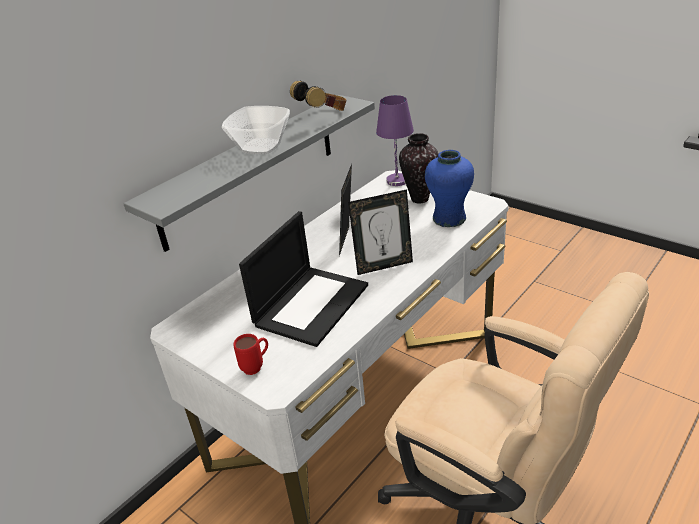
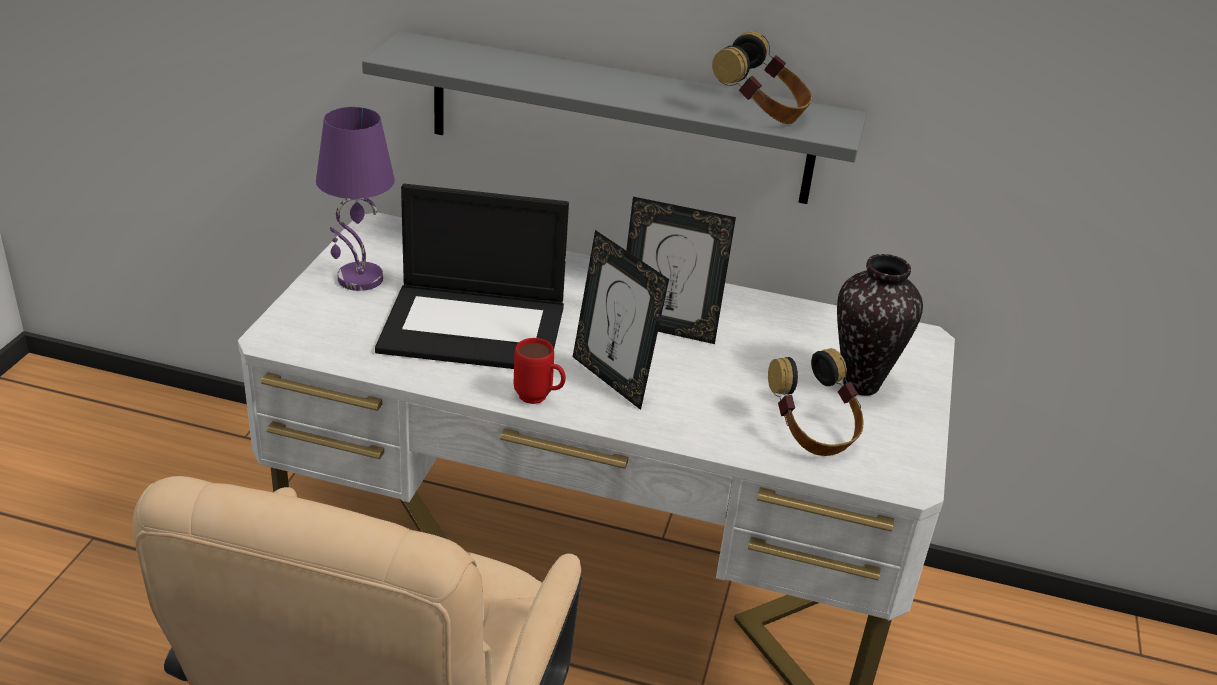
camera: 60 degrees right, 0 degrees up
bowl [222,106,290,154] -> none
red mug [234,334,268,375] -> red mug moved to [514,338,566,404]
picture frame [339,164,352,256] -> picture frame turned 150 degrees counterclockwise [626,197,736,344]
purple table lamp [376,95,414,186] -> purple table lamp moved to [316,107,395,291]
blue vase [425,150,474,227] -> headphones [768,348,863,456]

